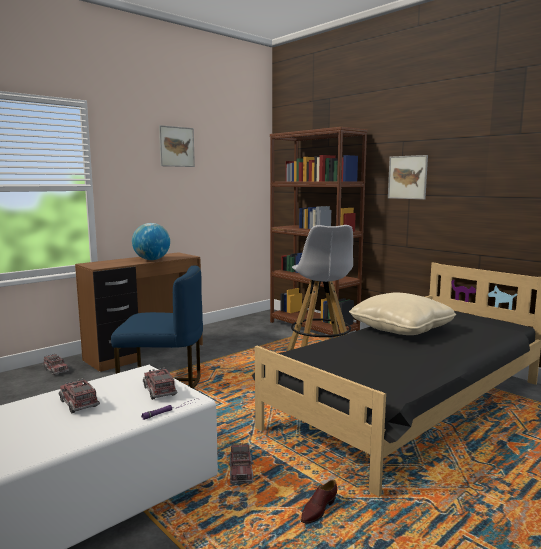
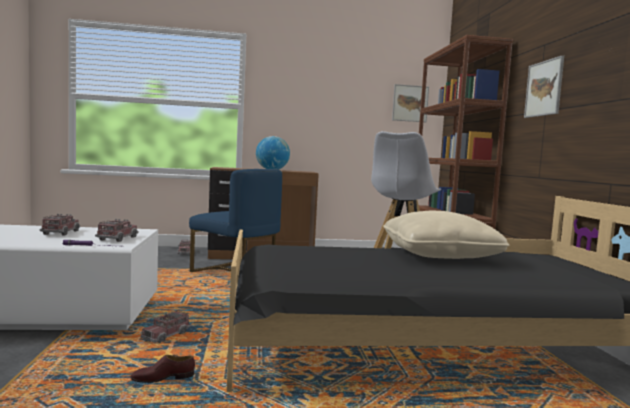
camera: 35 degrees right, 5 degrees down
picture [159,125,195,167] -> picture moved to [392,84,429,122]

